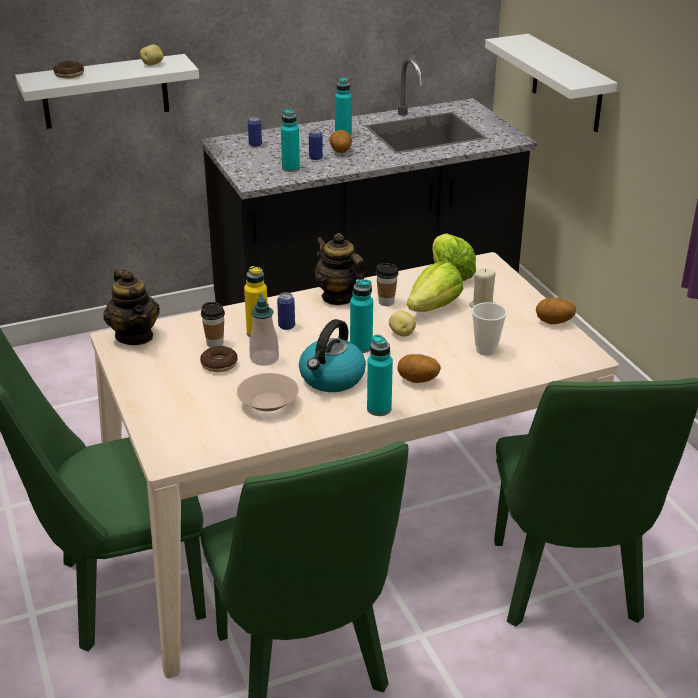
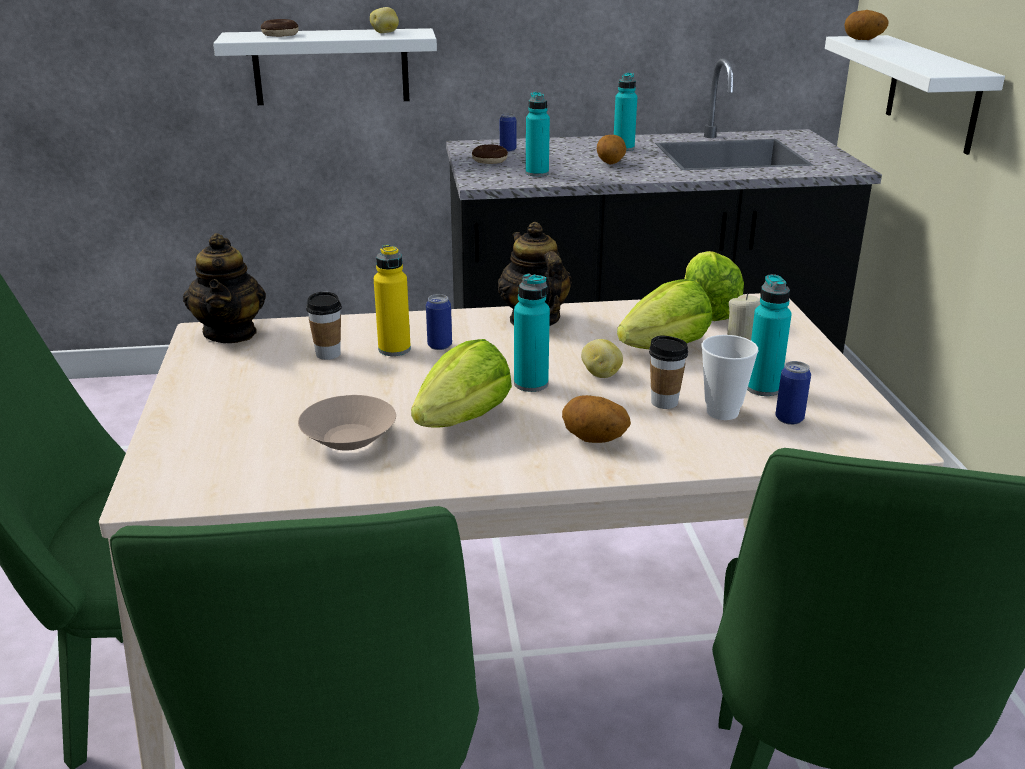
camera: 15 degrees right, 5 degrees down
donut [200,346,238,372] -> donut moved to [472,144,508,164]
soap dispenser [249,294,279,366] -> none
kettle [299,319,366,392] -> lettuce [411,339,512,427]
can [309,129,323,160] -> can moved to [775,361,811,425]
turquoise bottle [367,334,393,416] -> turquoise bottle moved to [747,274,792,396]
cup [376,263,399,306] -> cup moved to [649,336,688,409]
potato [536,298,576,324] -> potato moved to [844,10,888,40]

